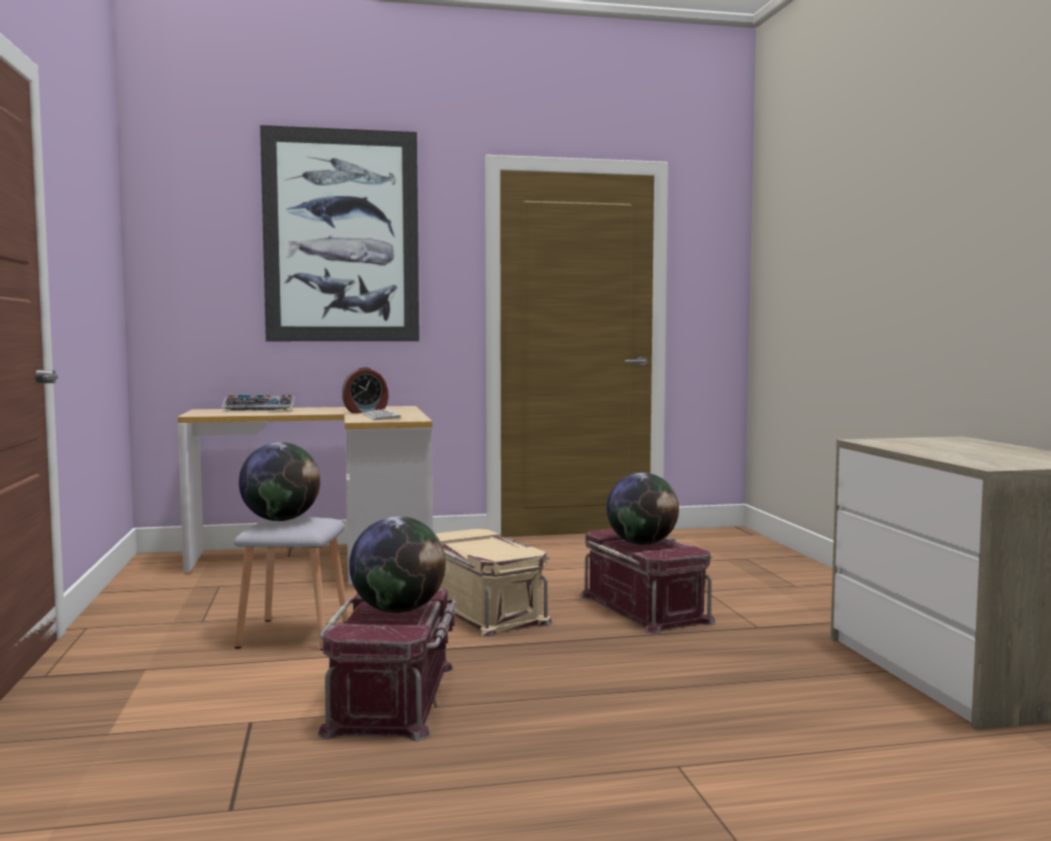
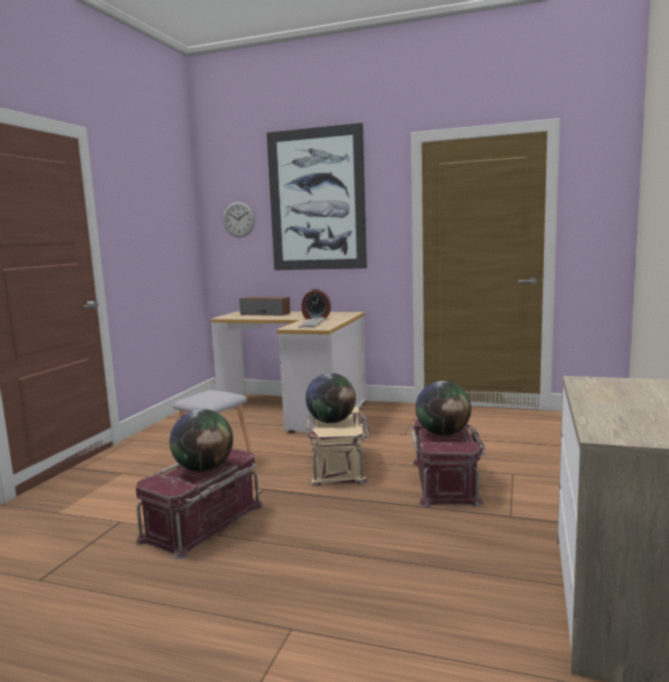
camera: 30 degrees right, 5 degrees up
keyboard [222,394,295,412] -> speaker [239,297,290,316]
globe [239,442,320,521] -> globe moved to [306,373,356,423]
none -> wall clock [223,202,255,237]

